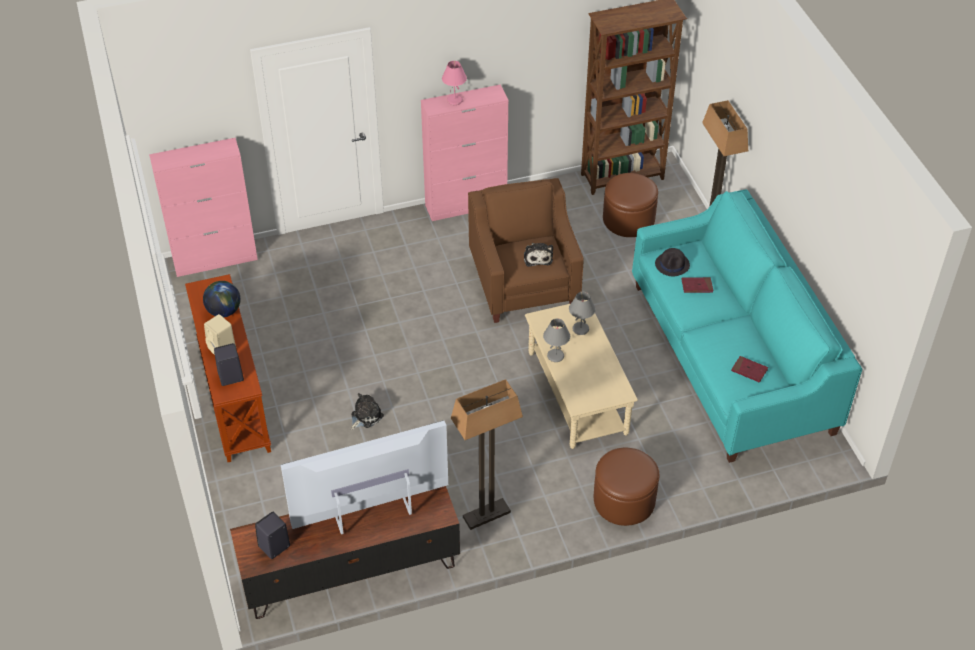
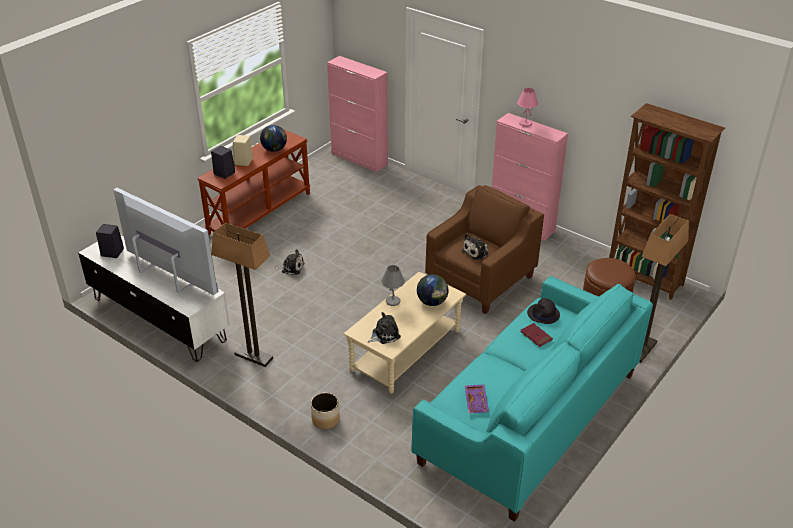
camera: 55 degrees right, 10 degrees down
brown tv stand [230,486,460,619] -> white tv stand [78,235,230,362]
grey table lamp [569,292,596,335] -> globe [417,274,448,306]
brown ottoman [594,448,659,526] -> planter [311,393,340,429]
red book [731,356,768,383] -> purple tray [465,385,489,413]
none -> plush toy [368,312,401,344]

